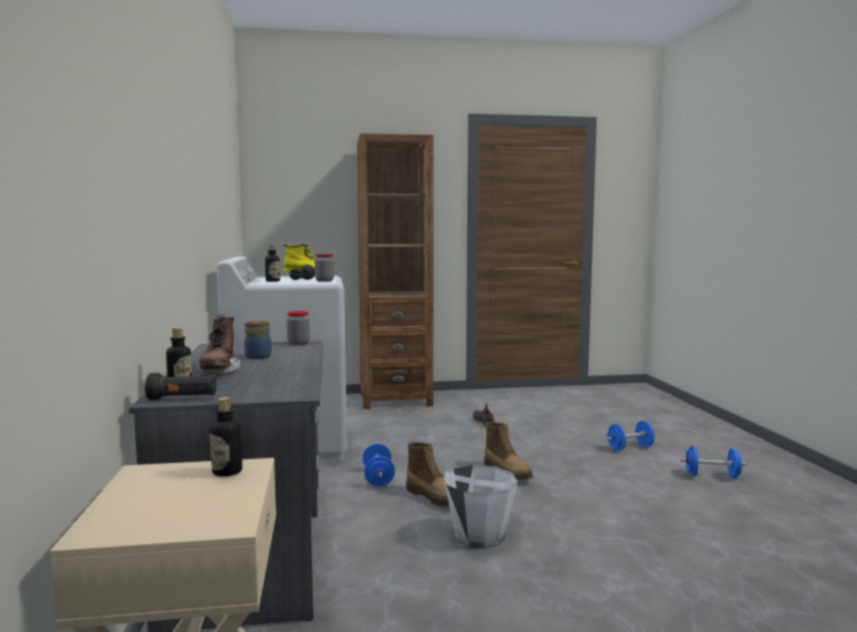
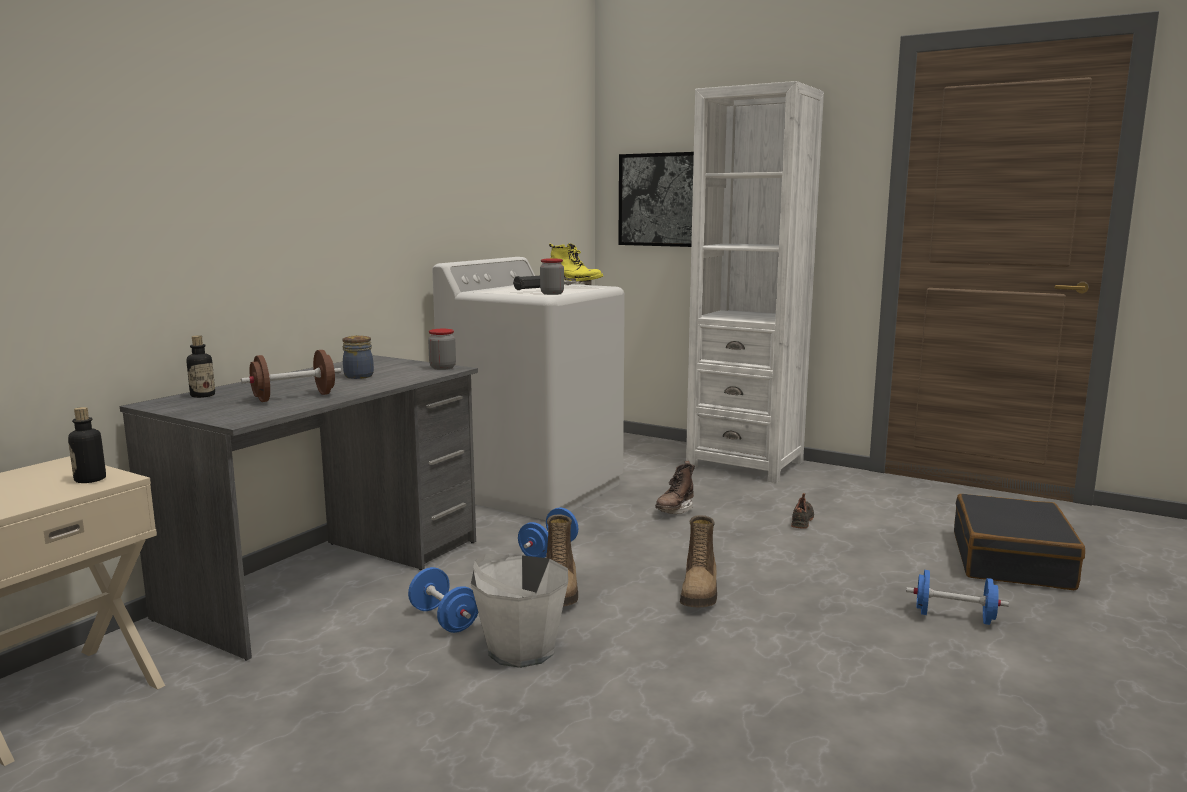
camera: 40 degrees right, 5 degrees up
black flashlight [145,373,217,400] -> none
brown boot [195,315,240,374] -> brown boot moved to [655,461,695,514]
bottle [265,245,280,282] -> none
brown bookcase [357,133,434,409] -> white bookcase [686,81,824,483]
blue dumbbell [681,446,747,479] -> blue dumbbell moved to [408,567,478,633]
none -> brown dumbbell [241,350,341,402]
none -> picture [618,152,694,247]
none -> black suitcase [954,494,1085,590]

